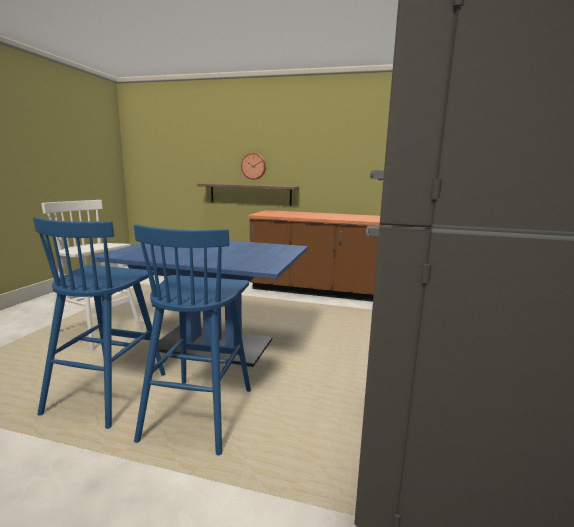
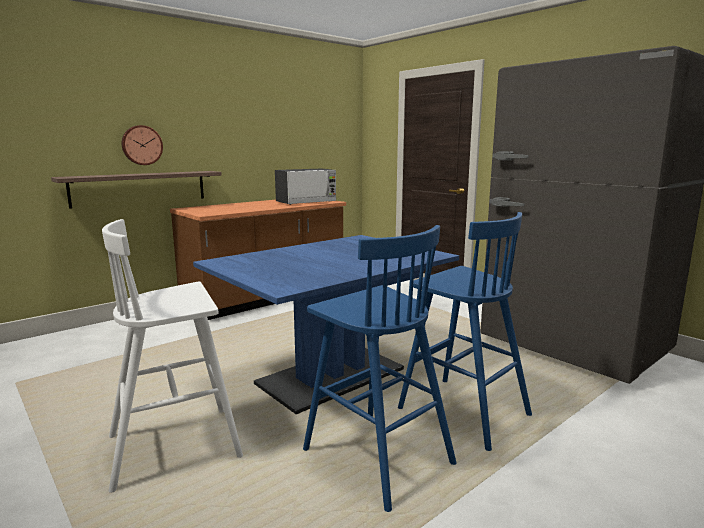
camera: 55 degrees left, 0 degrees up
none -> microwave [275,168,336,205]

